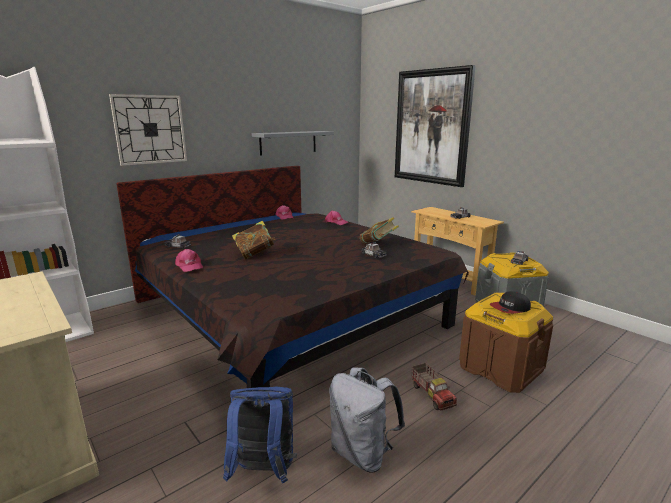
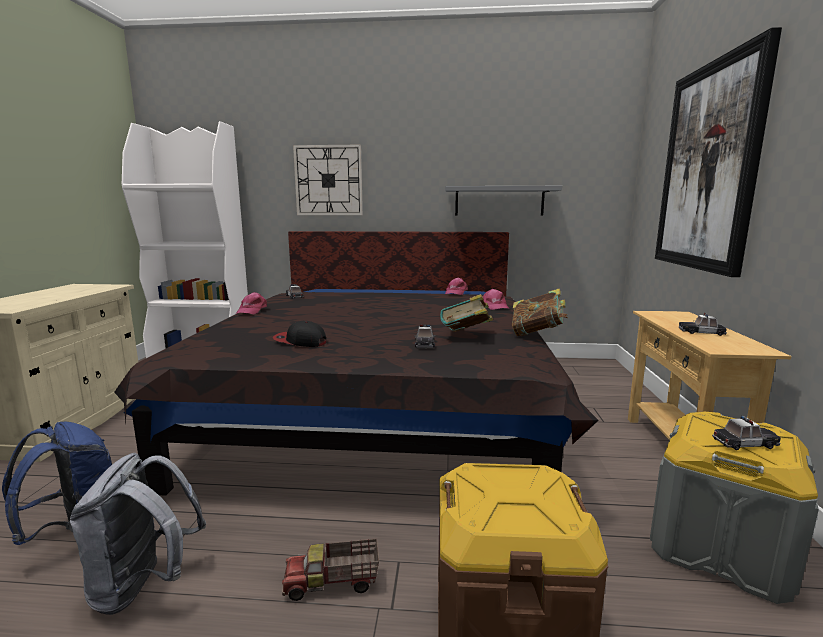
camera: 45 degrees right, 5 degrees down
book [232,221,276,259] -> book moved to [512,289,568,336]
toy truck [411,363,457,410] -> toy truck turned 60 degrees clockwise [282,539,379,601]
cap [490,291,531,314] -> cap moved to [273,321,326,347]

